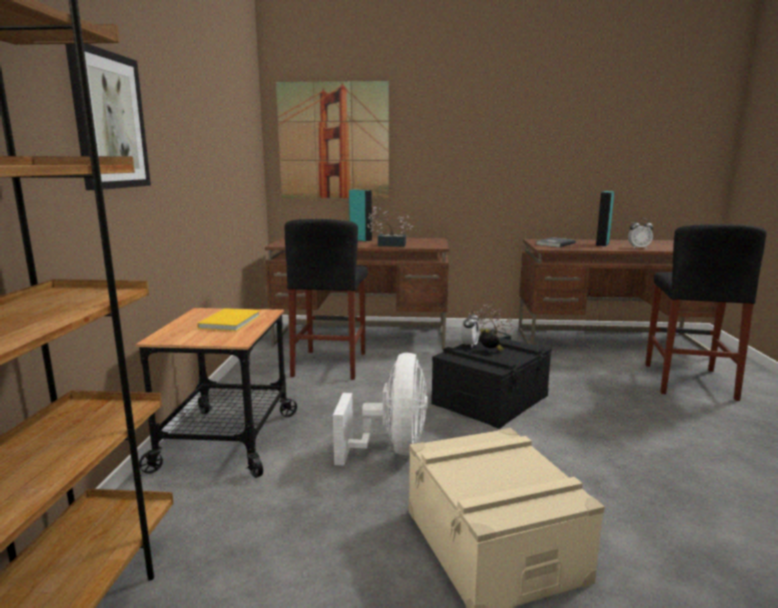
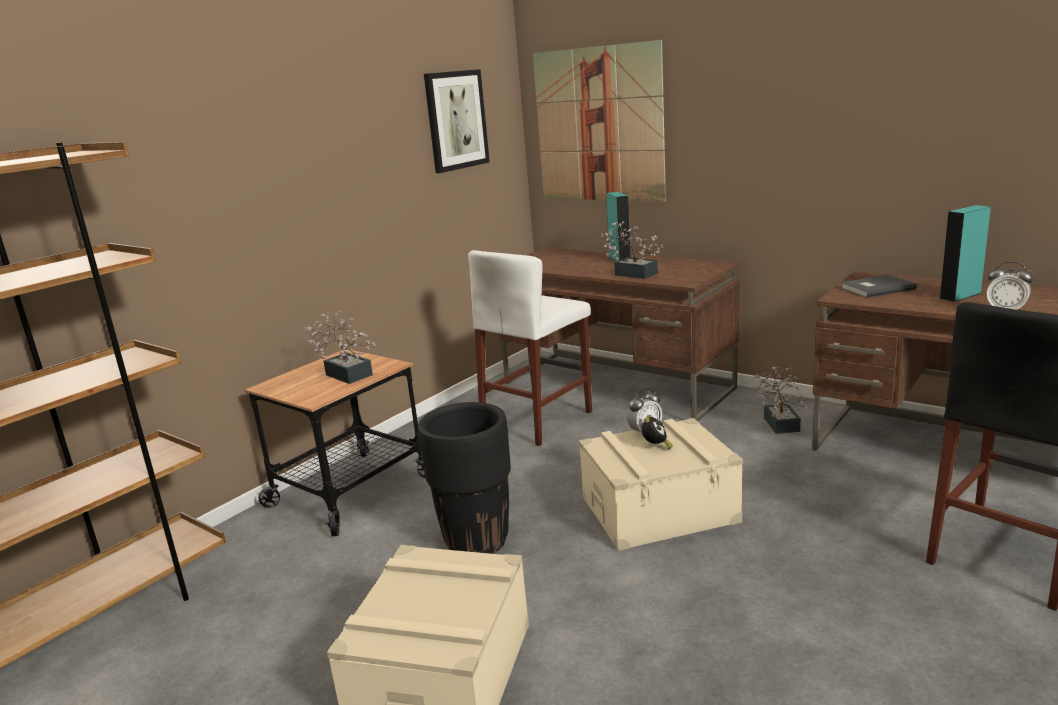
camera: 35 degrees right, 5 degrees up
picture [65,44,151,190] -> picture moved to [424,69,490,173]
yellow book [197,308,260,331] -> potted plant [304,311,377,384]
black stool [284,219,368,380] -> white stool [468,250,592,446]
white fan [333,353,428,465] -> black planter [418,402,511,554]
black storage box [431,336,552,429] -> beige storage box [579,418,743,551]

